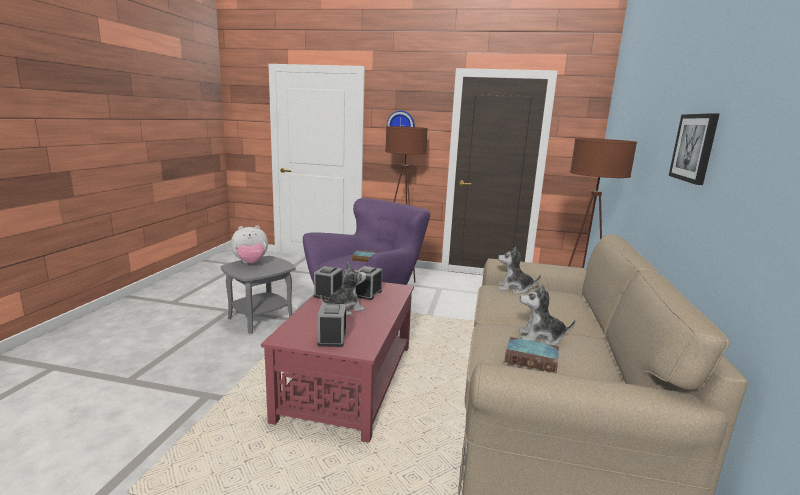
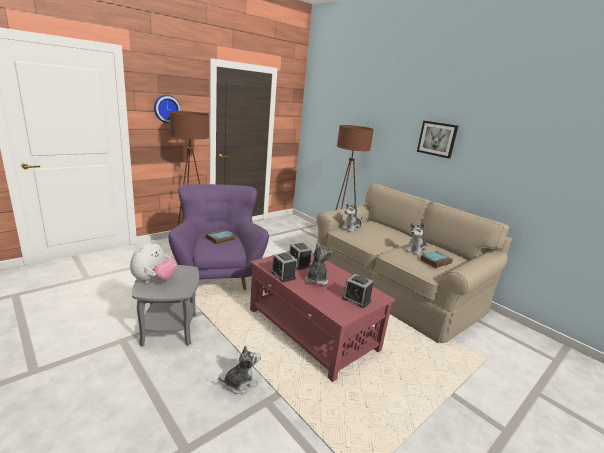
camera: 55 degrees left, 5 degrees up
none -> plush toy [218,345,261,394]

